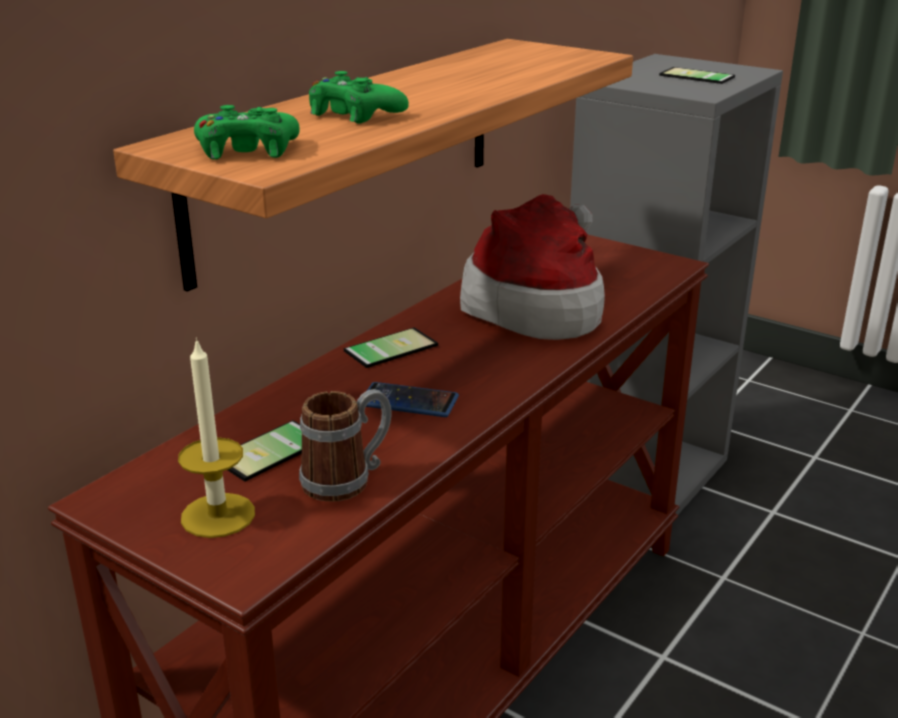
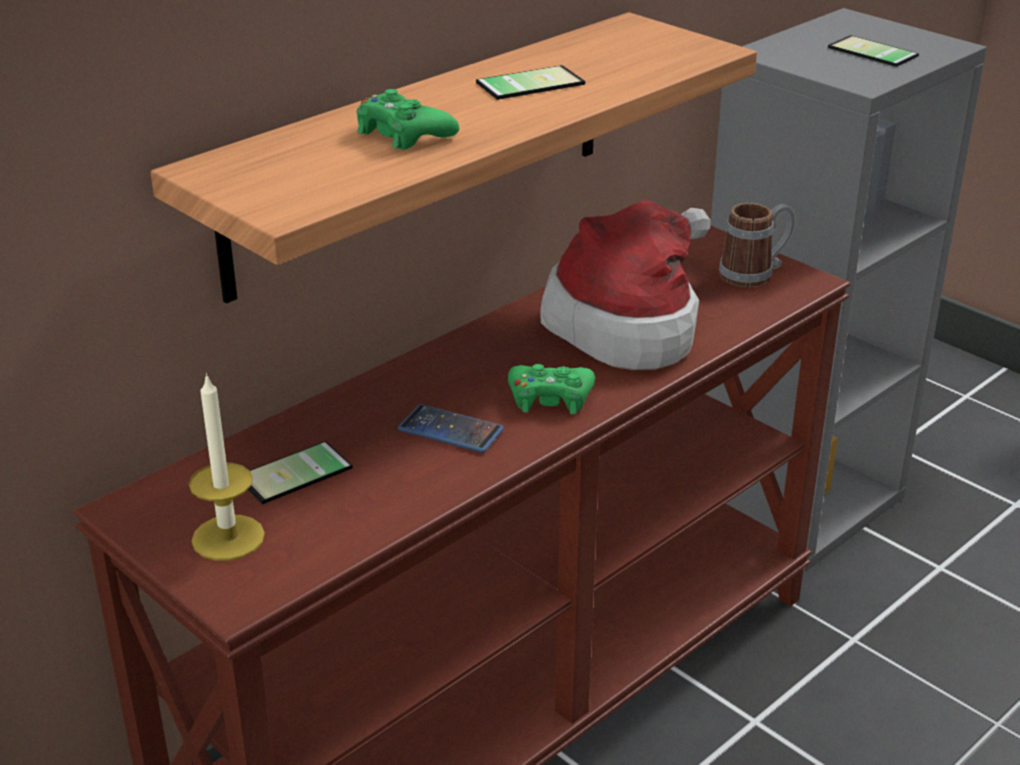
camera: 10 degrees right, 5 degrees up
green game controller [194,105,300,160] -> green game controller moved to [508,364,595,414]
mug [299,389,392,502] -> mug moved to [719,203,796,287]
phone [344,328,438,368] -> phone moved to [476,64,585,100]

